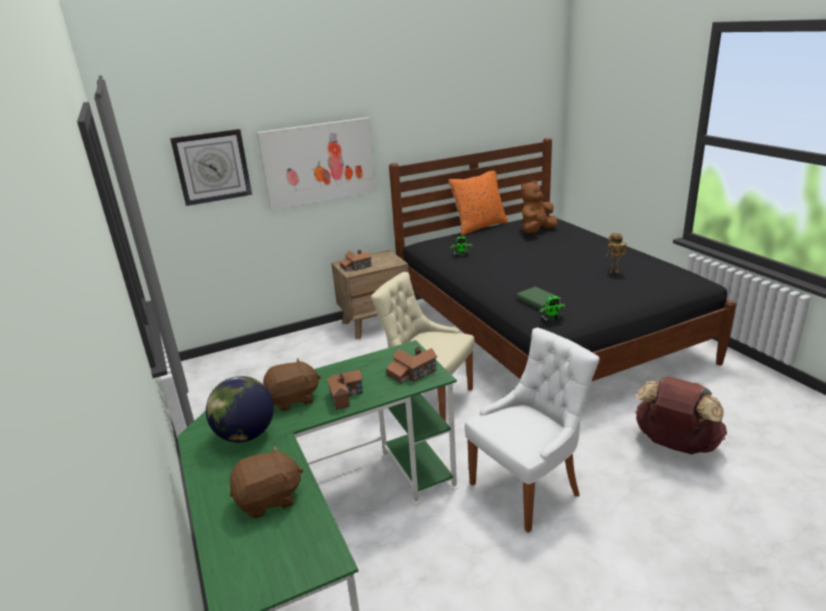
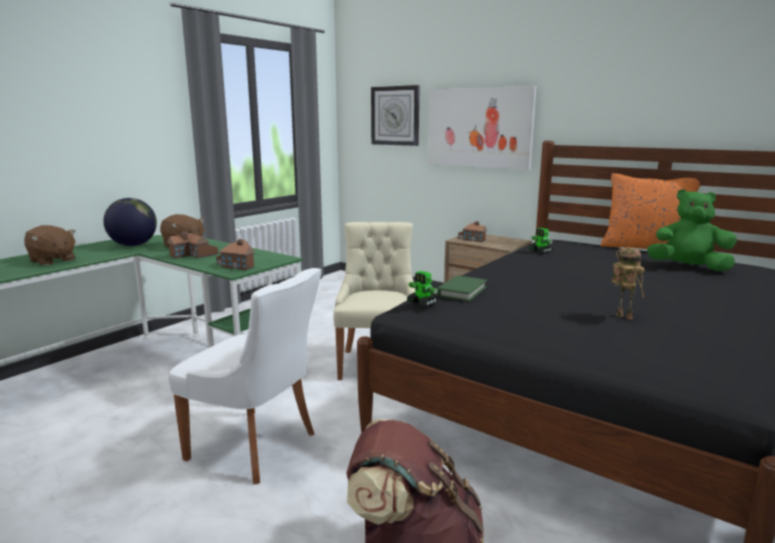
camera: 60 degrees right, 10 degrees down
brown plush toy [521,181,558,233] -> green plush toy [647,189,737,271]

